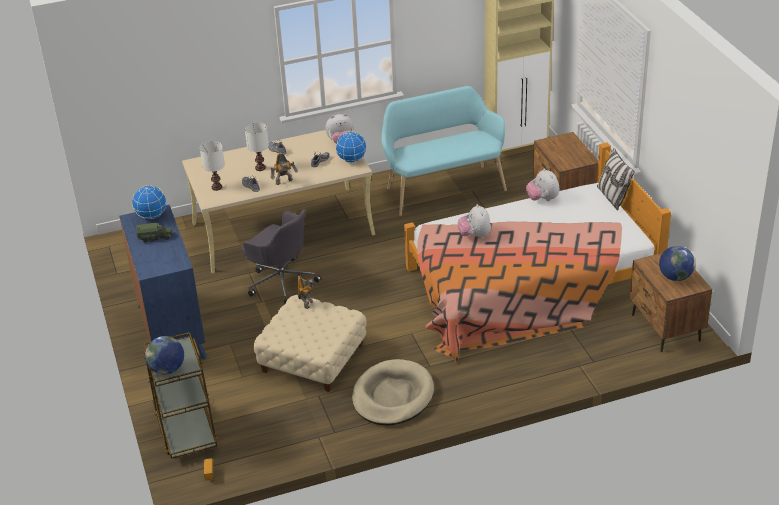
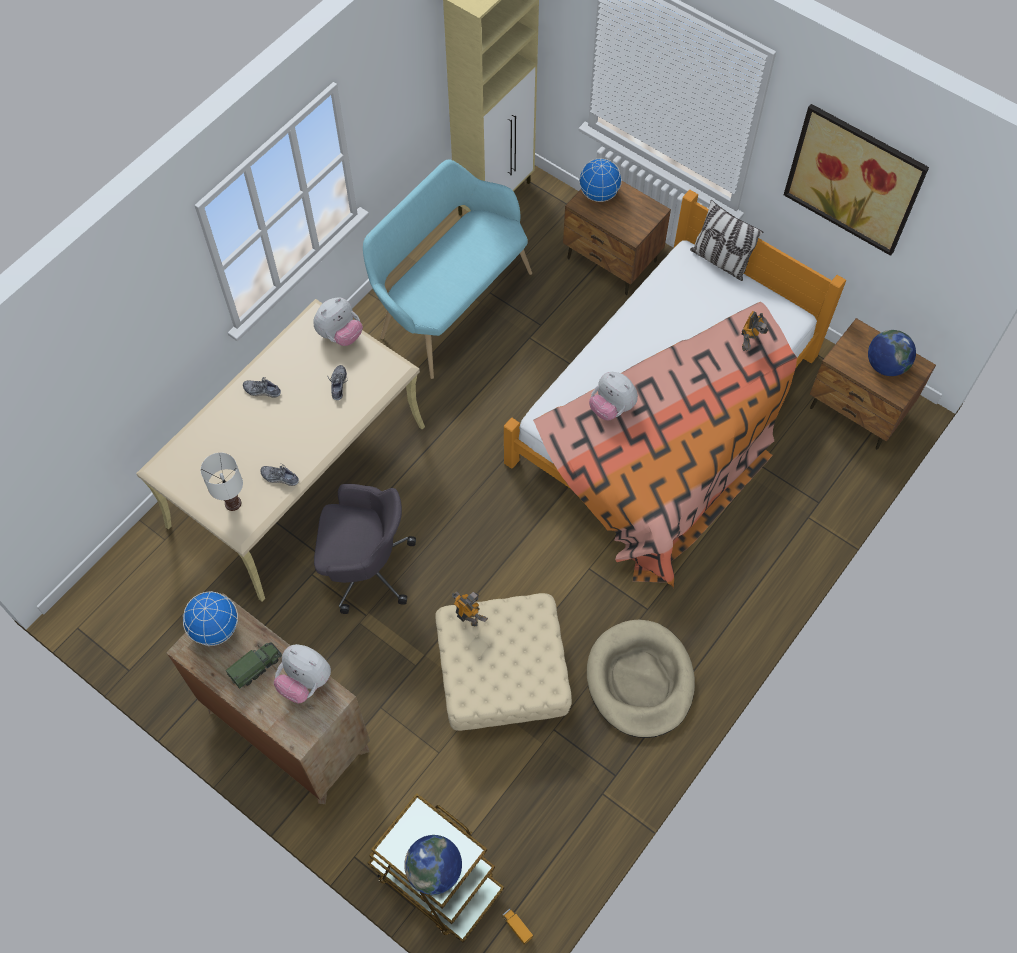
camera: 35 degrees left, 25 degrees up
blue dresser [119,205,207,360] -> brown dresser [166,593,370,804]
white table lamp [245,122,269,171] -> none
toy robot [271,153,298,185] -> toy robot moved to [741,311,768,351]
globe [335,131,367,163] -> globe moved to [579,158,622,202]
plush toy [526,168,560,201] -> plush toy moved to [274,644,331,703]
none -> picture [784,104,929,256]

